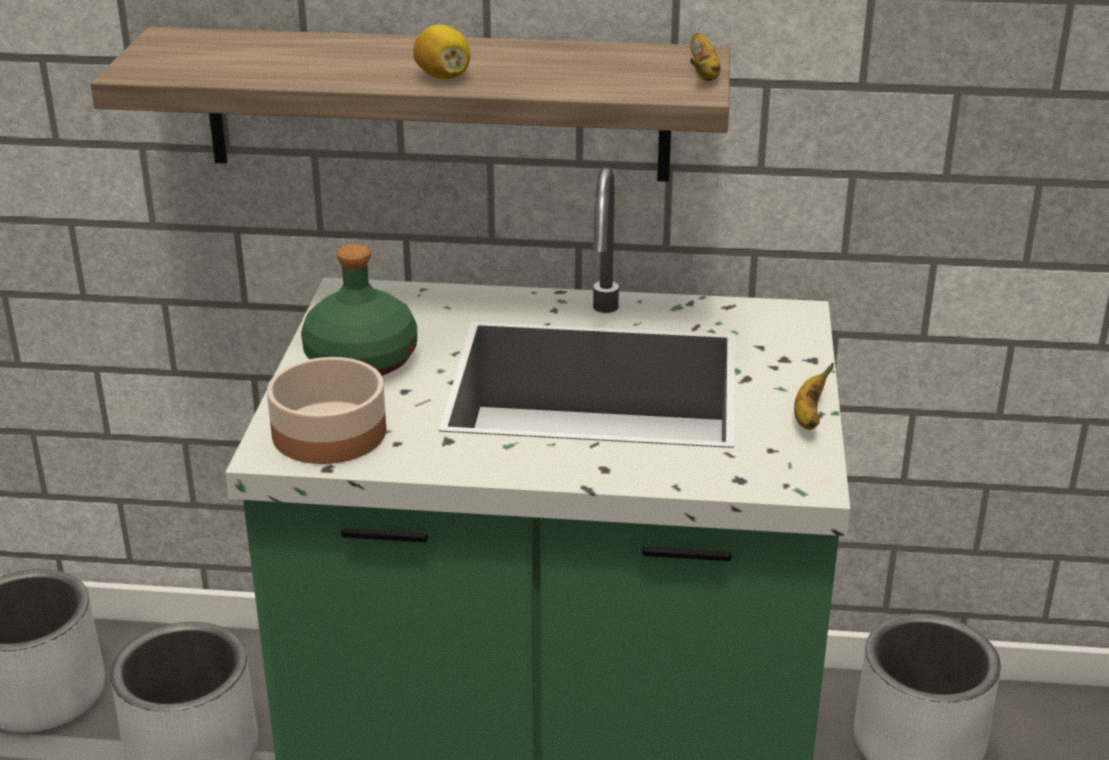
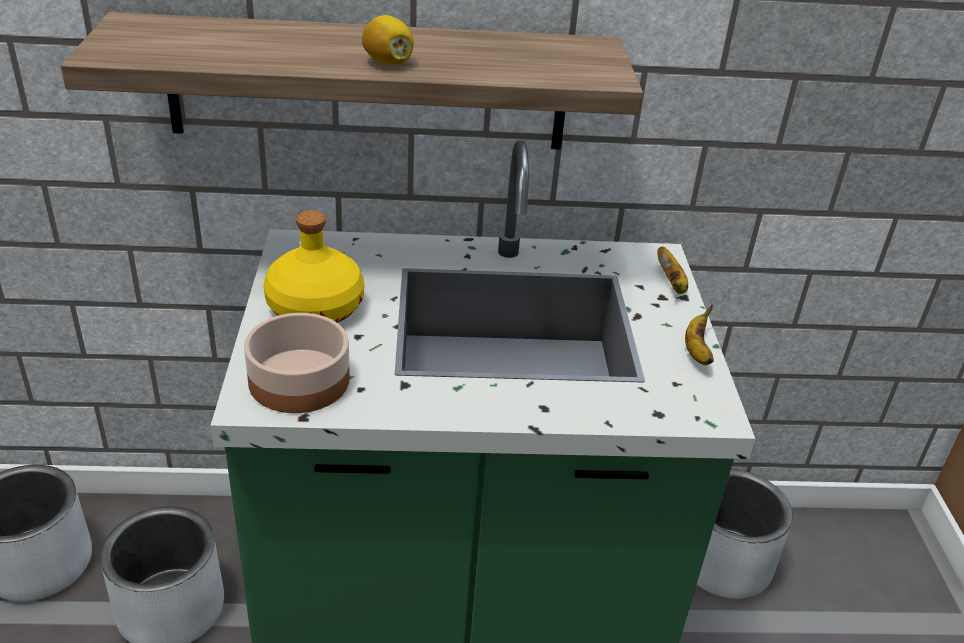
camera: 10 degrees left, 5 degrees up
green bottle [301,244,417,376] -> yellow bottle [264,210,364,323]
banana [690,33,721,81] -> banana moved to [657,247,688,294]

